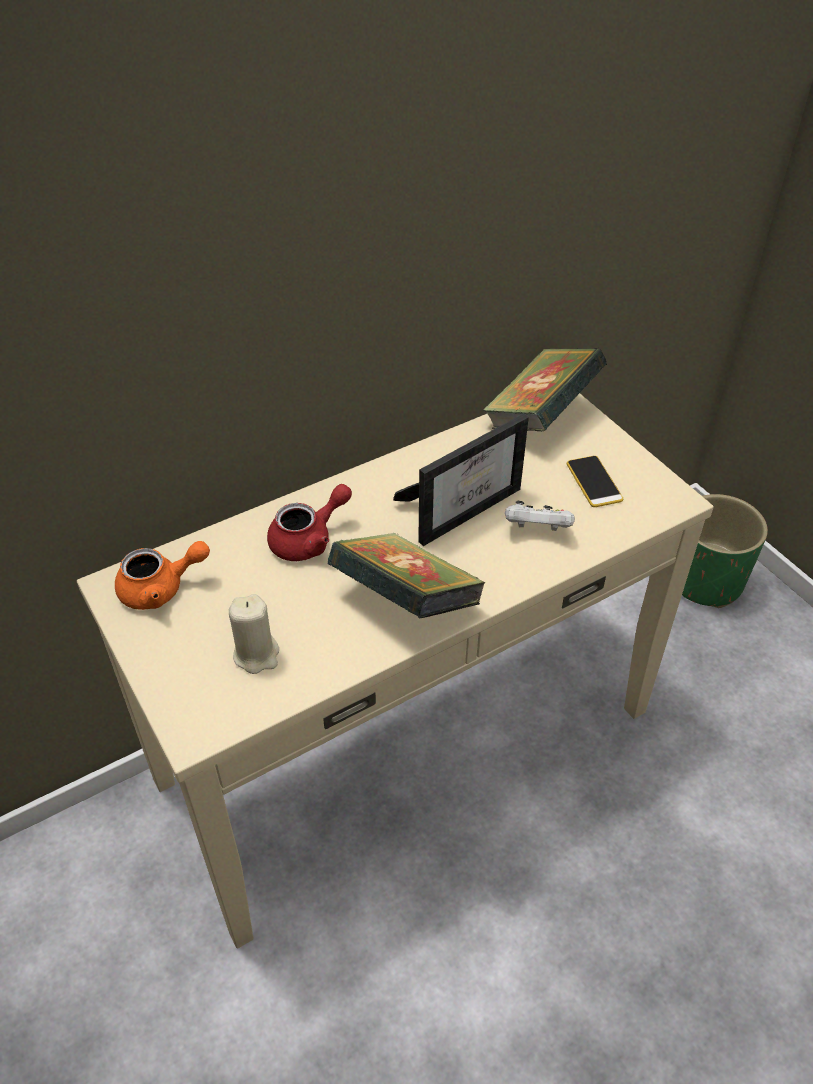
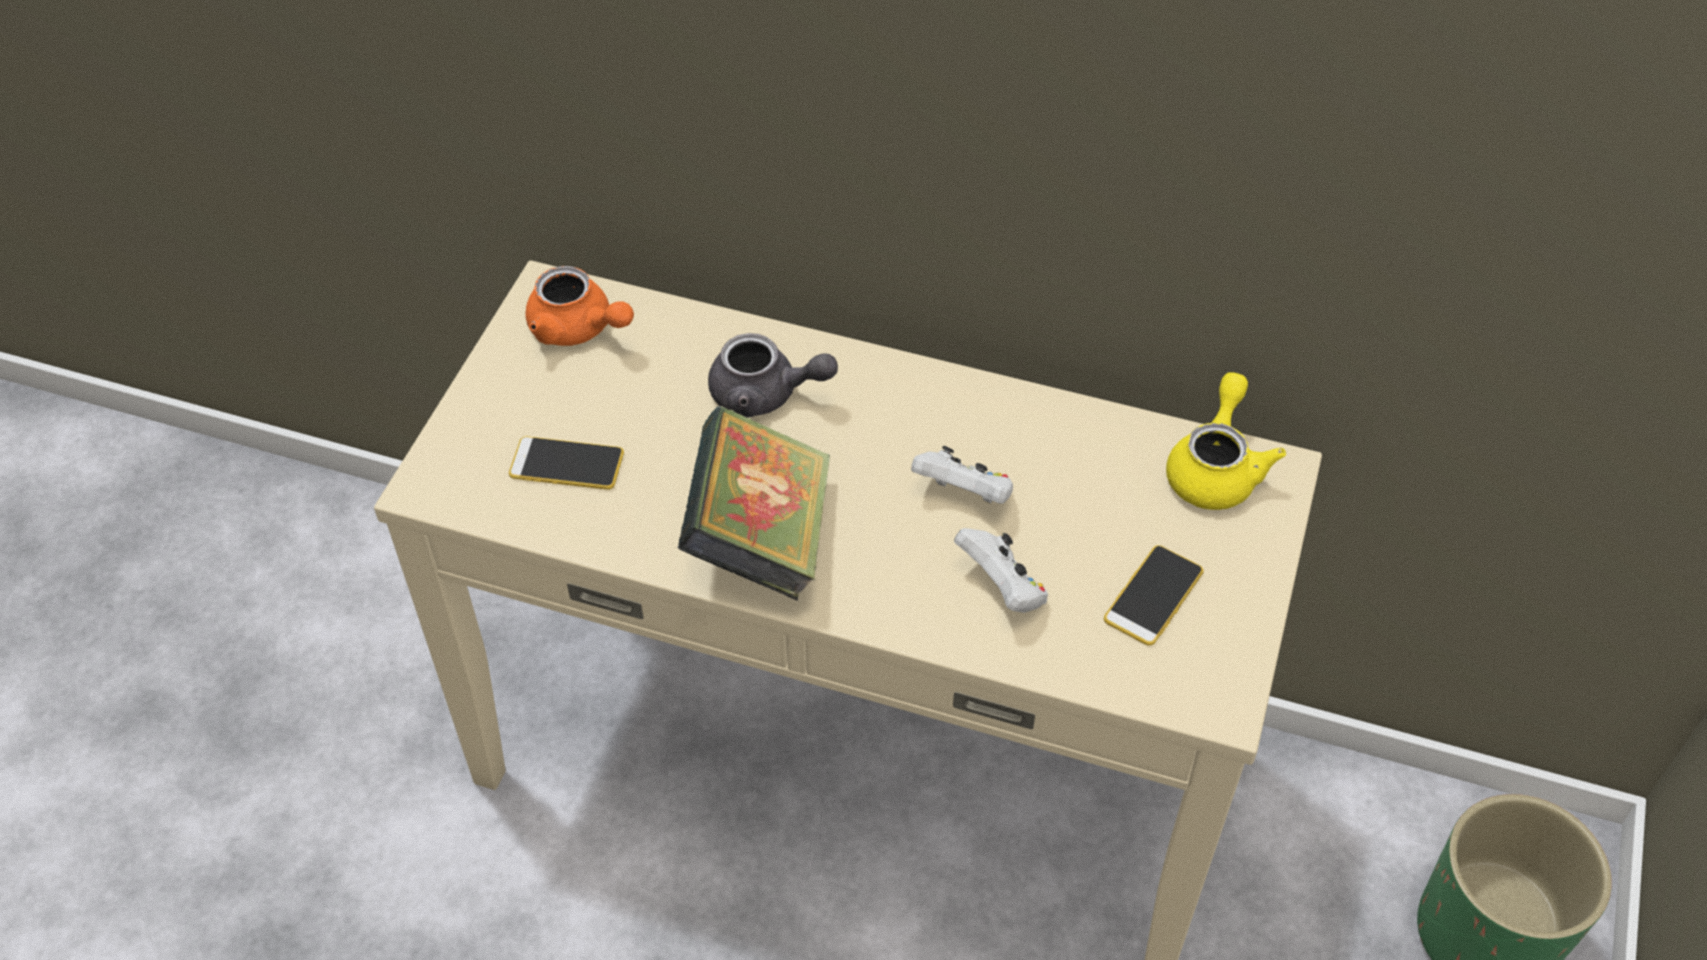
camera: 50 degrees right, 5 degrees up
beige candle [229,594,279,674] -> phone [509,436,624,490]
red teapot [267,484,352,561] -> grey teapot [708,333,838,418]
picture frame [393,414,529,546] -> white game controller [911,446,1013,504]
book [482,348,607,431] -> yellow teapot [1166,372,1286,510]

